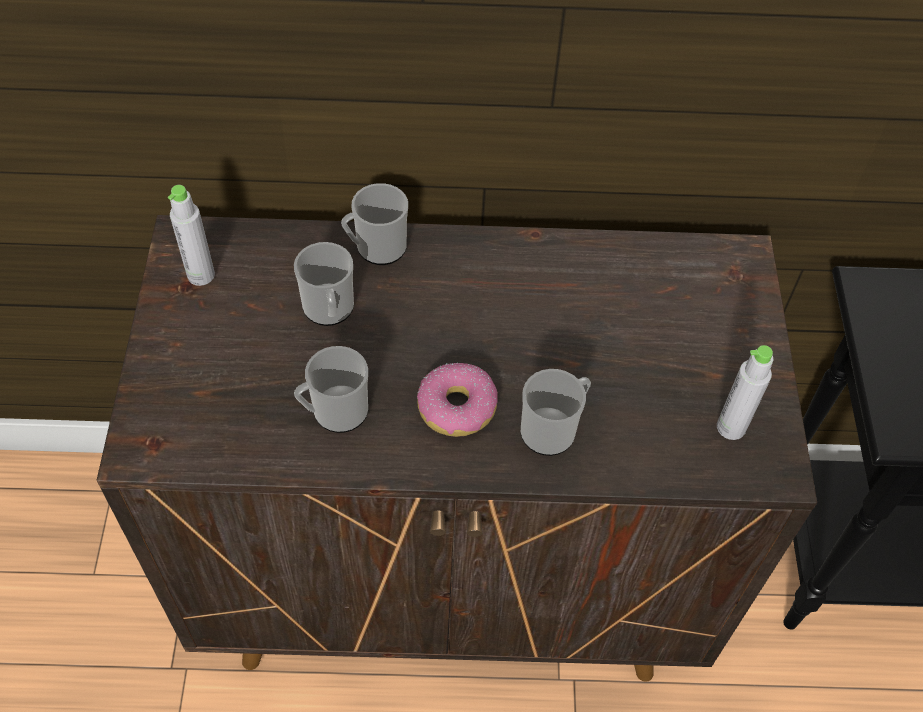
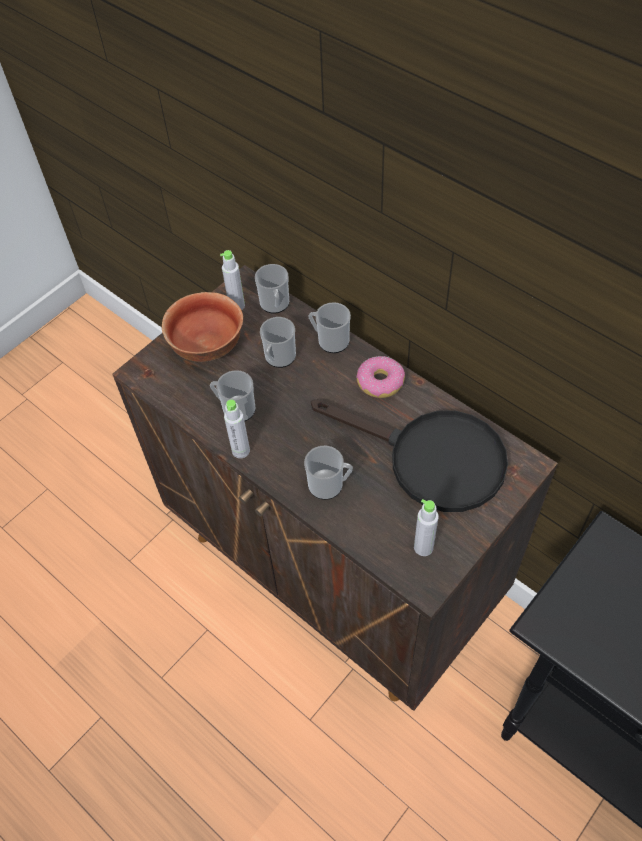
camera: 45 degrees right, 0 degrees up
donut [417,363,498,437] -> donut moved to [356,356,405,398]
none -> bowl [162,292,243,362]
none -> grey bottle [224,400,250,458]
none -> mug [255,264,289,314]
none -> black frying pan [311,399,508,512]

